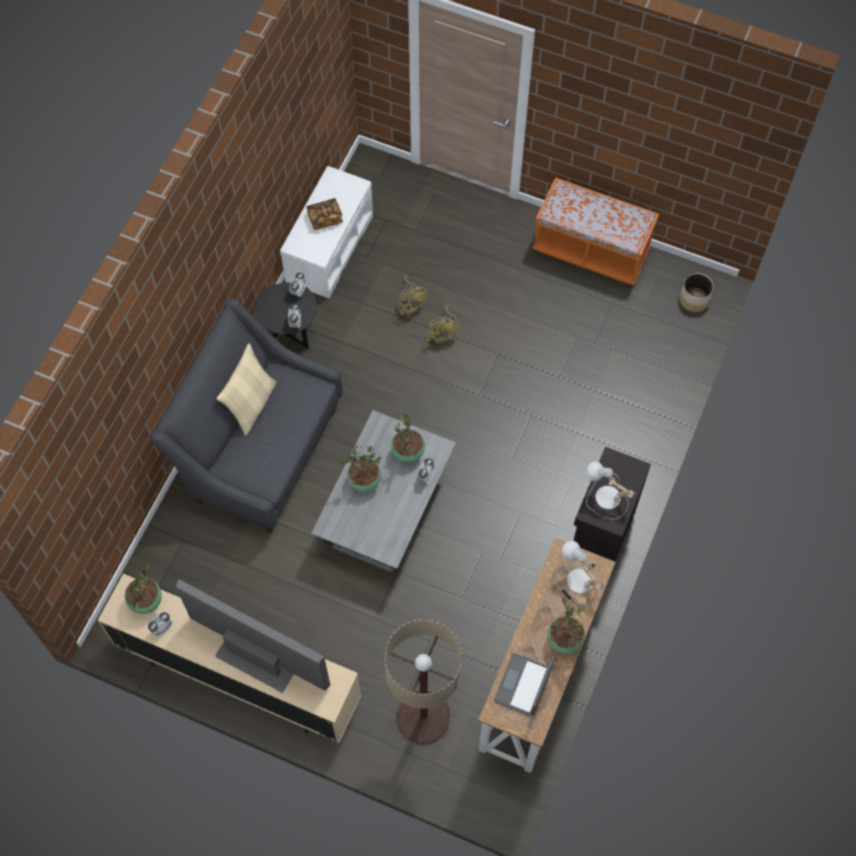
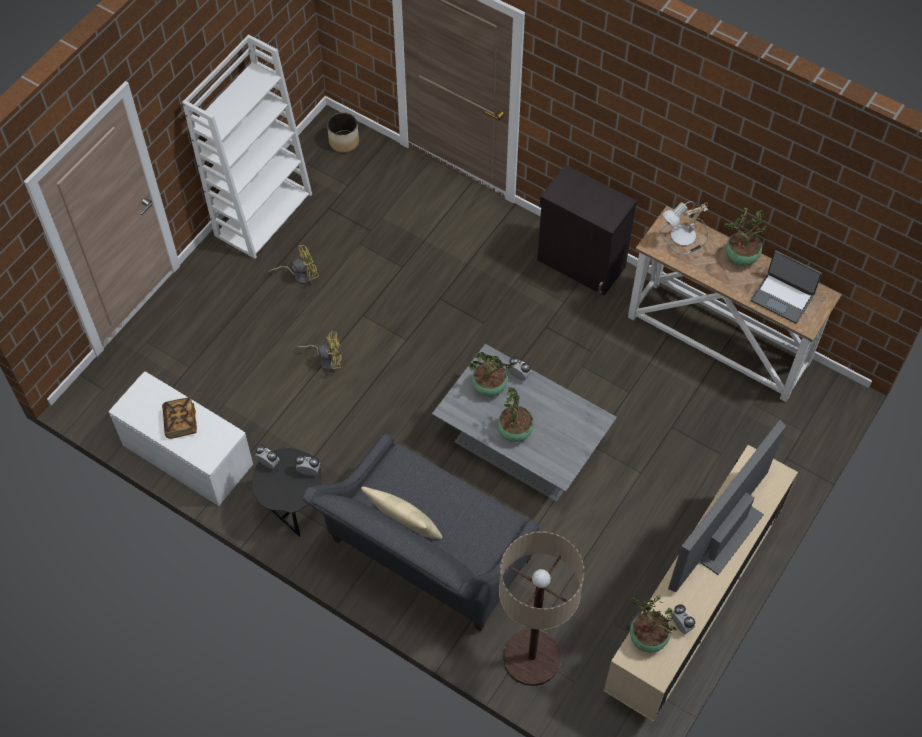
camera: 80 degrees left, 5 degrees down
floor lamp [384,619,462,744] -> floor lamp moved to [499,531,584,686]
yellow fan [398,276,427,316] -> yellow fan moved to [268,245,319,284]
orange bench [532,177,659,286] -> white bookcase [182,34,312,259]
table lamp [586,461,636,520] -> none

